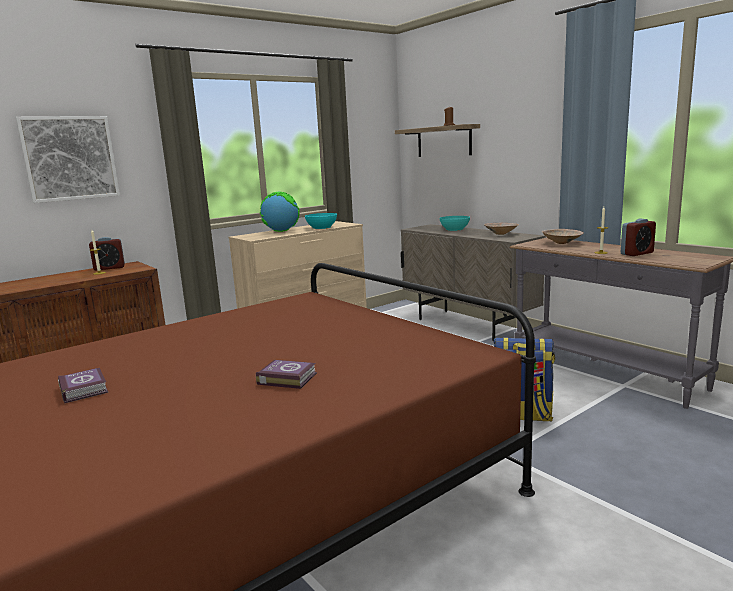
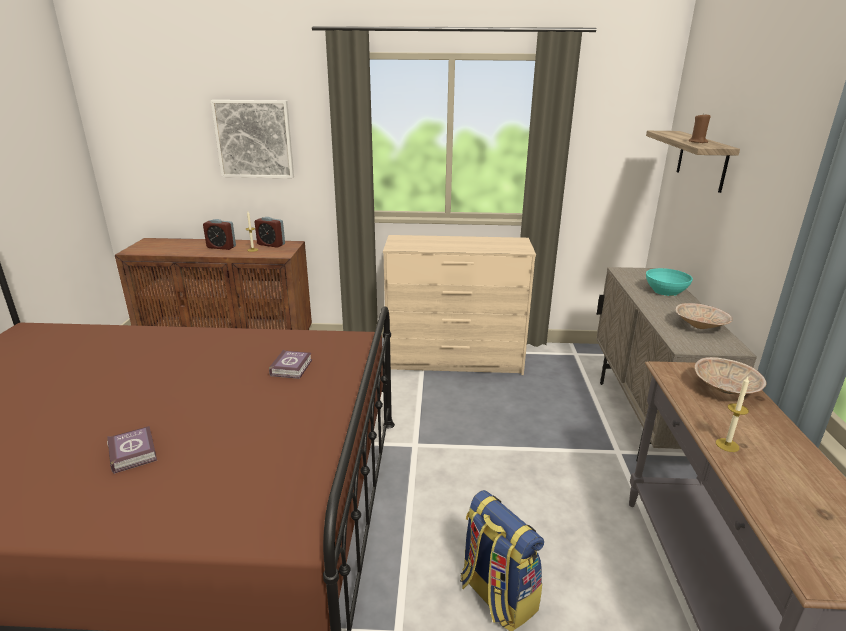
camera: 40 degrees right, 10 degrees up
book [58,368,108,403] -> book moved to [269,349,312,379]
globe [260,192,300,232] -> none
turquoise bowl [305,213,337,229] -> none
alarm clock [621,219,656,256] -> alarm clock moved to [203,219,236,250]

